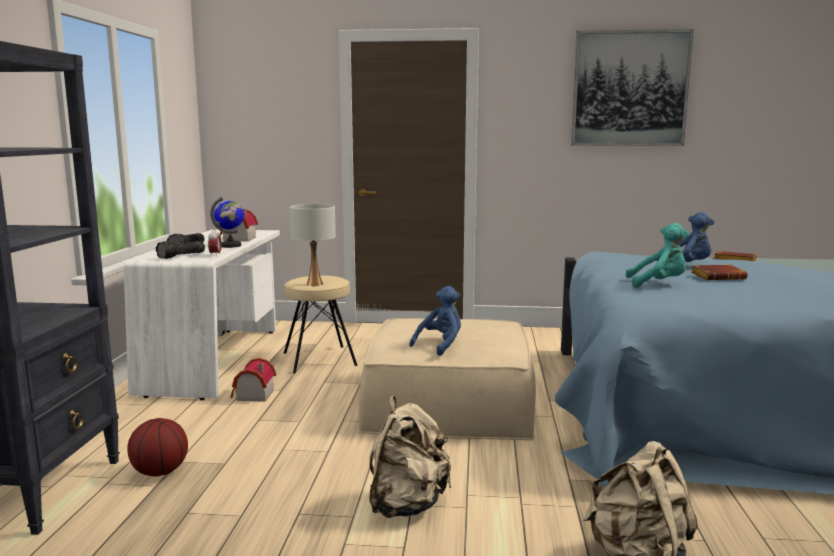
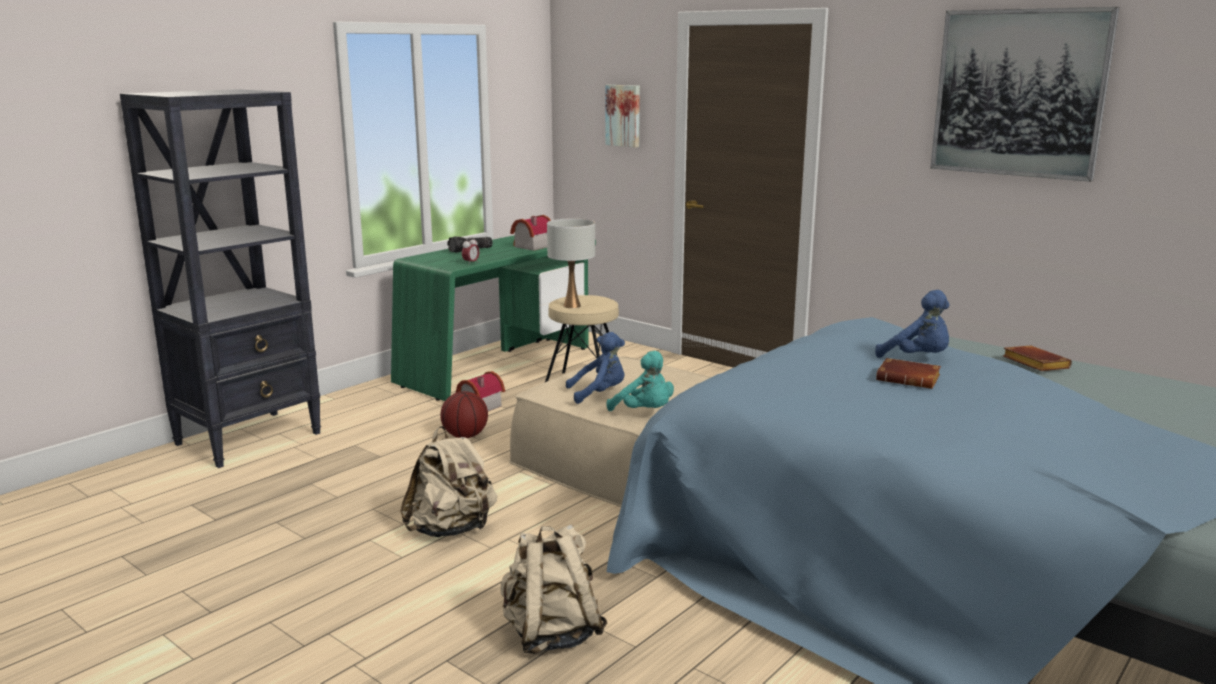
camera: 35 degrees right, 5 degrees up
white desk [124,229,280,400] -> green desk [391,235,596,401]
basketball [127,418,188,477] -> basketball moved to [440,391,488,438]
flashlight [156,241,205,259] -> none
globe [210,197,244,248] -> none
turquoise plush toy [625,223,689,288] -> turquoise plush toy moved to [606,351,674,411]
none -> picture [606,85,640,147]

